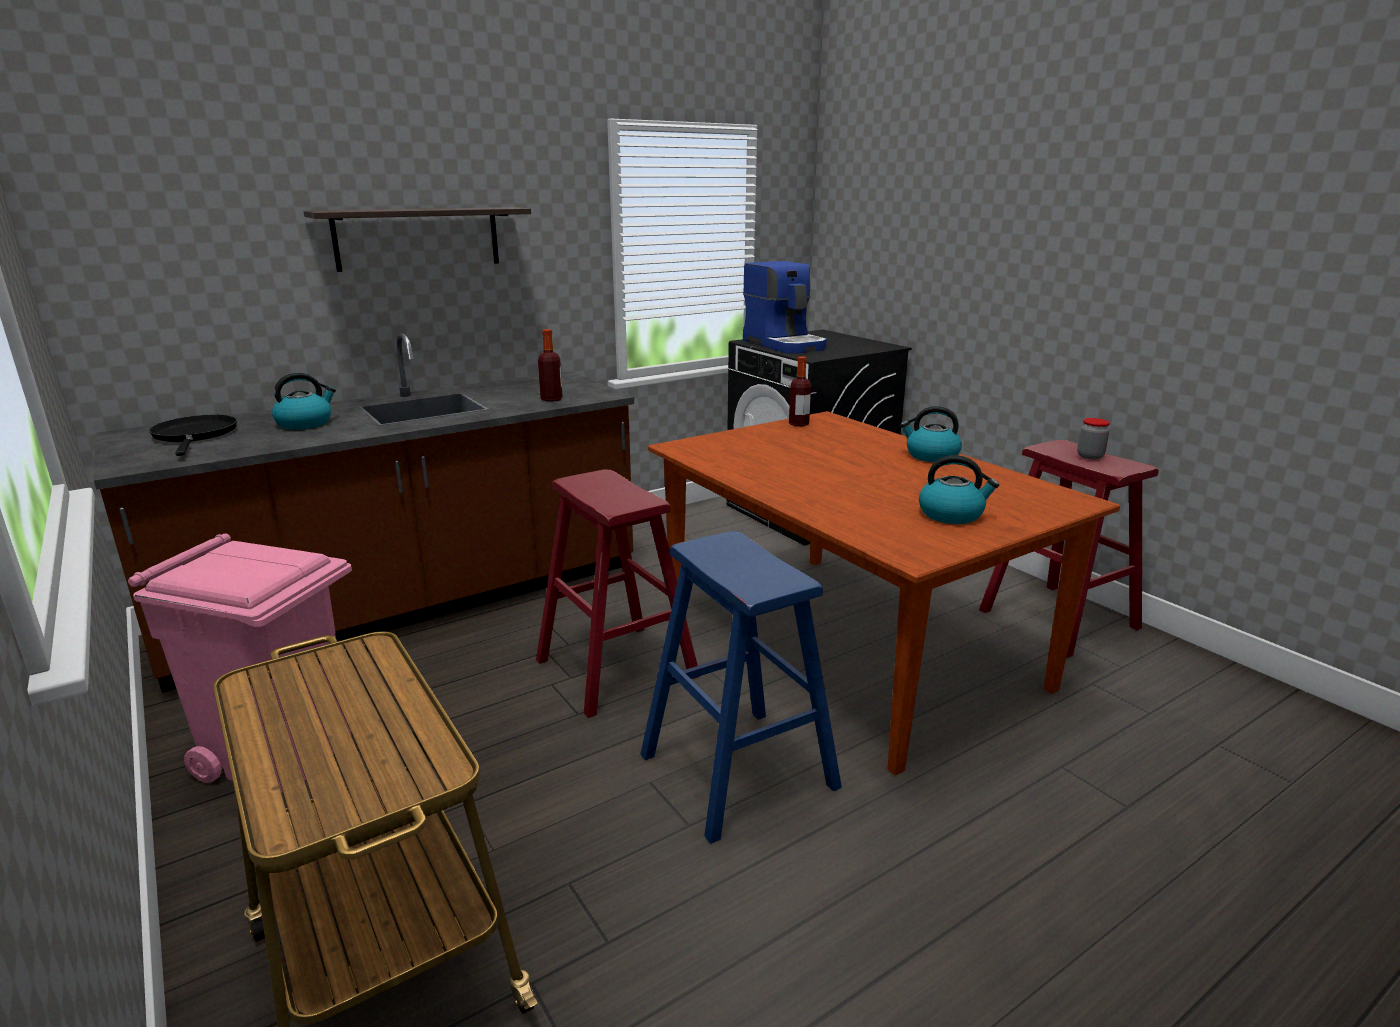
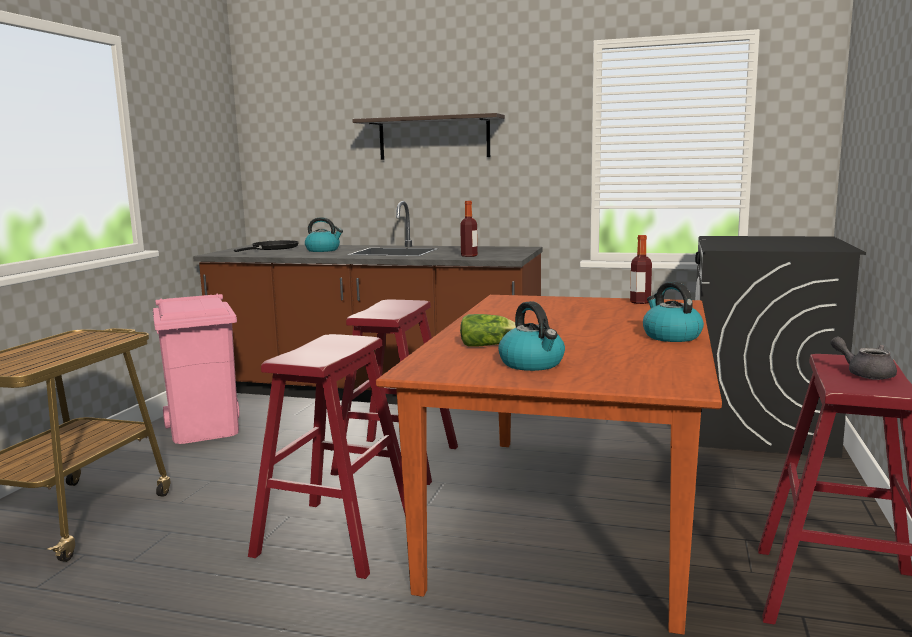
camera: 50 degrees right, 10 degrees down
blue stool [641,531,842,844] -> red stool [248,334,405,579]
coffee machine [743,261,827,353] -> none
jar [1077,418,1110,460] -> grey teapot [830,337,897,380]
none -> lettuce [460,314,516,347]

